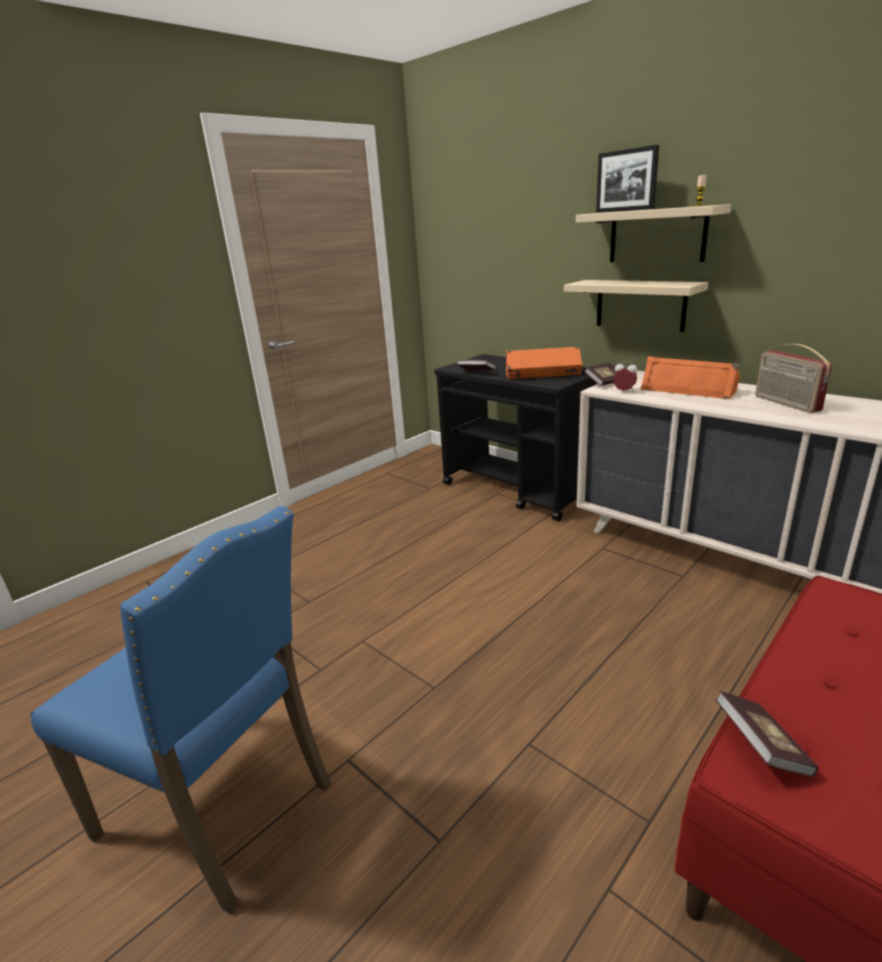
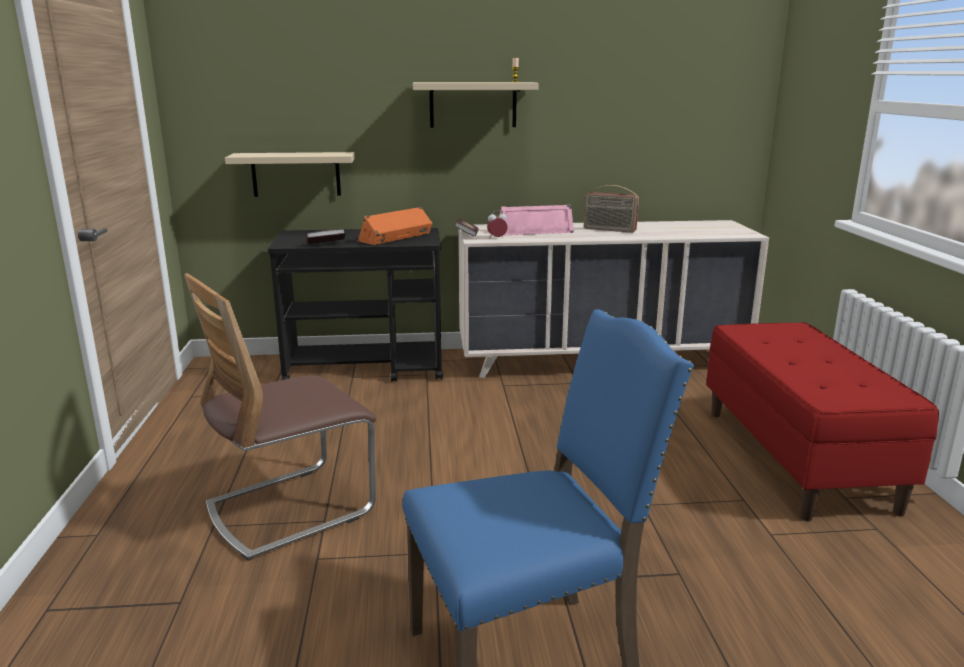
camera: 50 degrees left, 5 degrees down
beige shelf [564,280,708,332] -> beige shelf moved to [225,152,355,197]
picture frame [596,145,659,213] -> none
orange speaker [640,356,740,400] -> pink speaker [499,204,574,236]
book [715,691,819,777] -> none
none -> chair [184,273,376,561]

